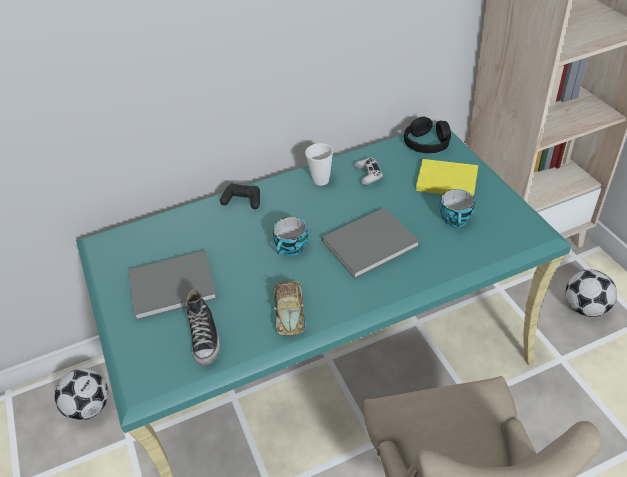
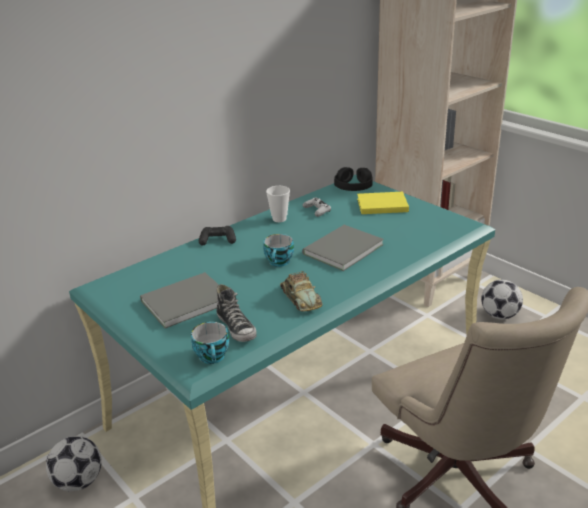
camera: 20 degrees left, 15 degrees down
cup [439,189,475,227] -> cup moved to [191,322,229,364]

